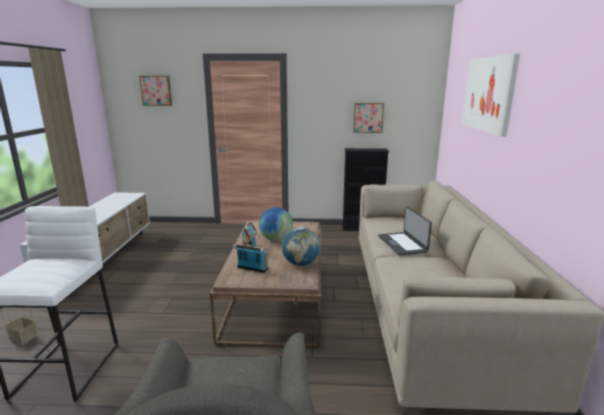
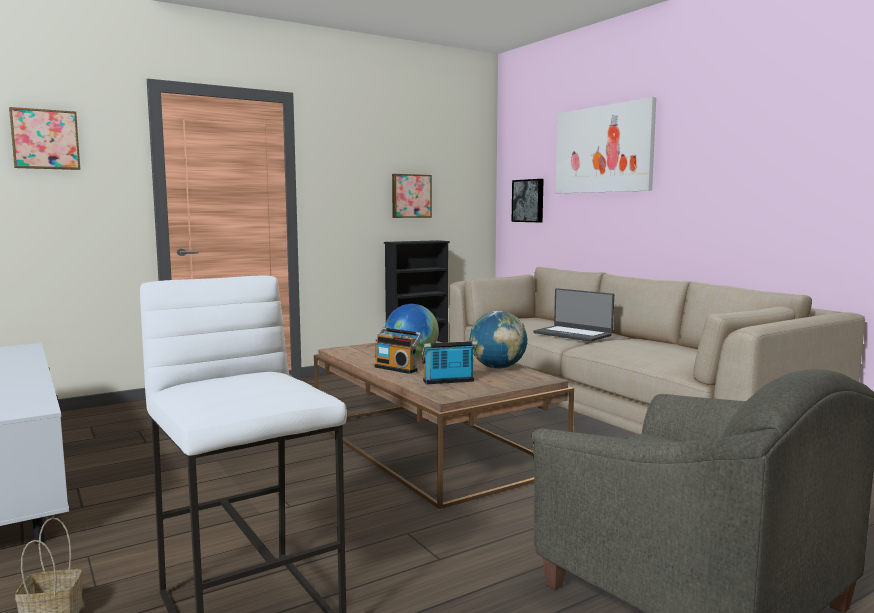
camera: 35 degrees left, 10 degrees down
none -> picture [512,179,544,222]

